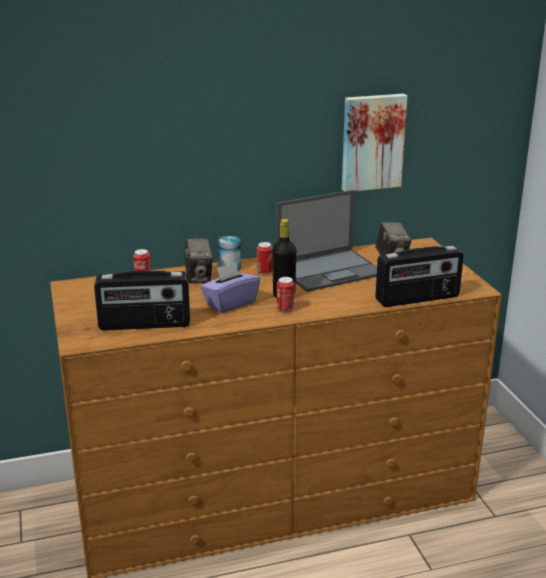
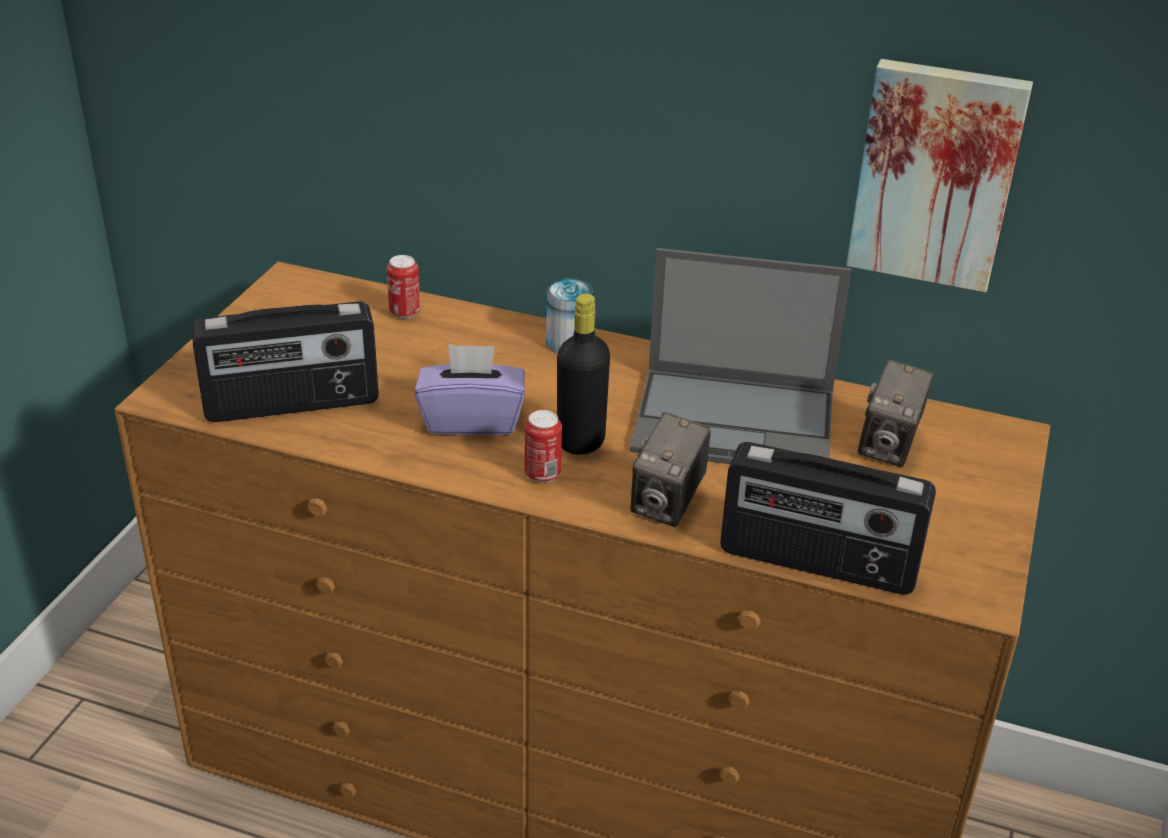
camera: 35 degrees right, 10 degrees up
radio [94,271,190,330] -> radio turned 45 degrees counterclockwise [192,301,379,422]
camera [184,238,213,283] -> camera moved to [630,412,711,527]
can [257,242,273,275] -> none

